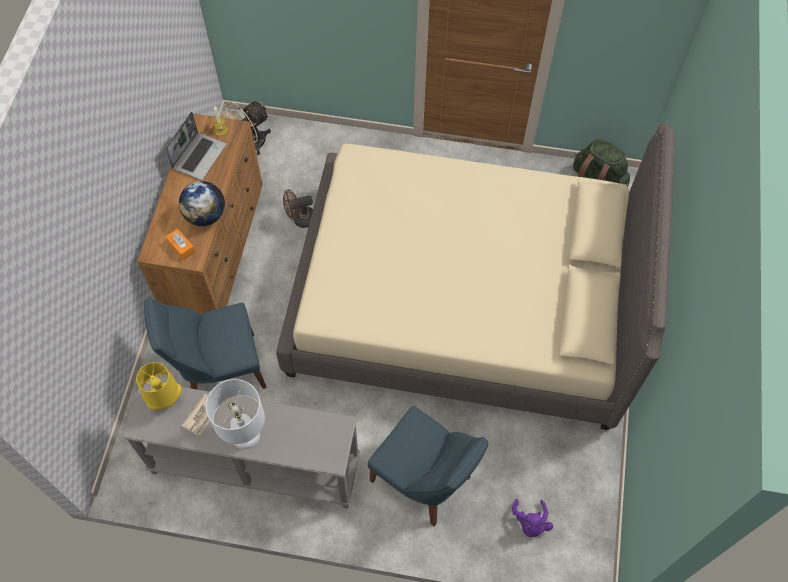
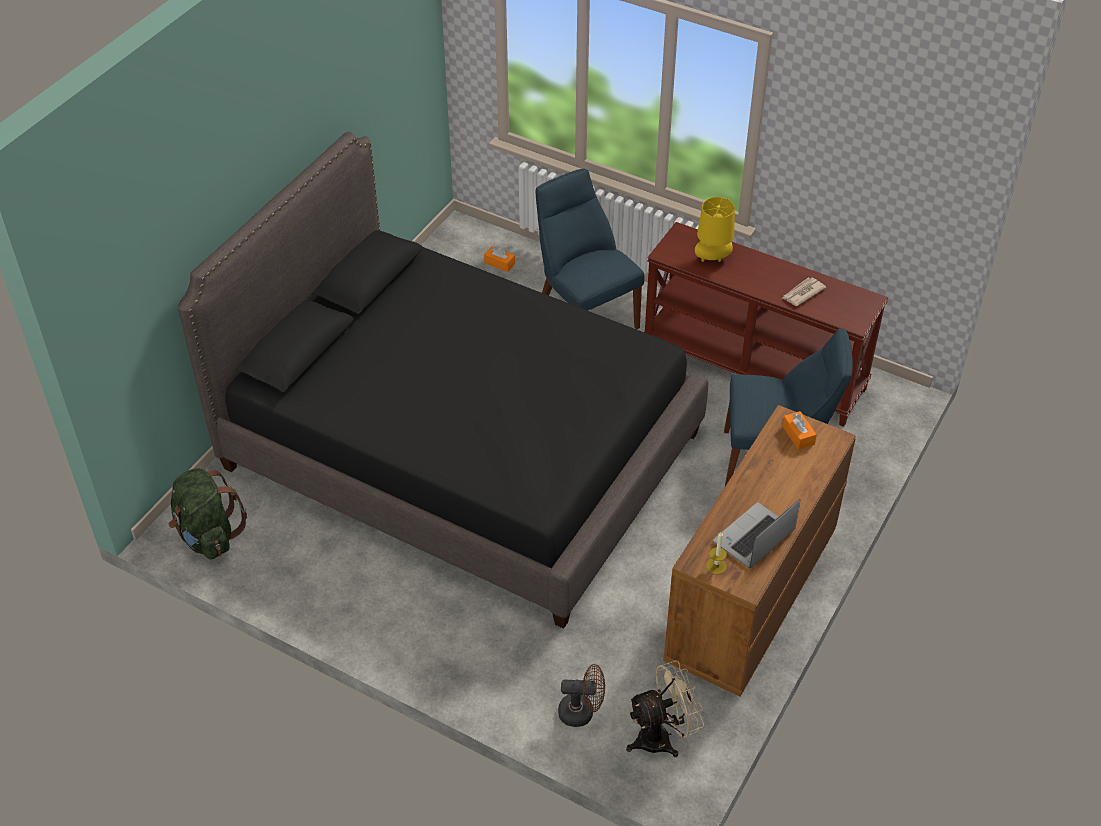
camera: 160 degrees left, 15 degrees down
grey console table [123,381,360,509] -> brown console table [644,222,888,427]
yellow table lamp [136,362,182,410] -> yellow table lamp moved to [695,197,735,262]
globe [179,181,225,226] -> none
white table lamp [206,379,265,449] -> none
beige bed [276,123,675,430] -> black bed [178,132,708,629]
brown fan [283,190,313,228] -> brown fan moved to [558,664,605,727]
purple plush toy [512,499,553,537] -> orange tissue box [484,246,515,272]

